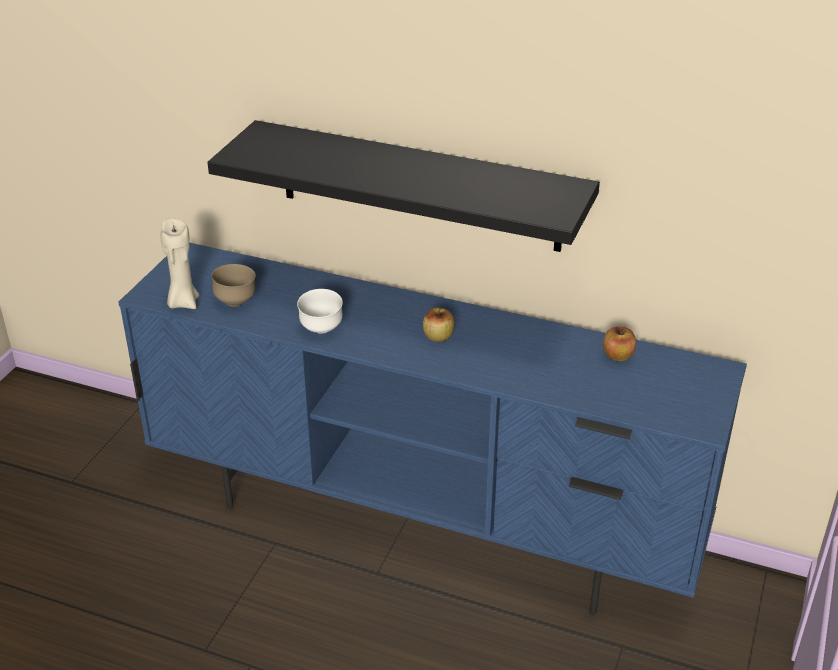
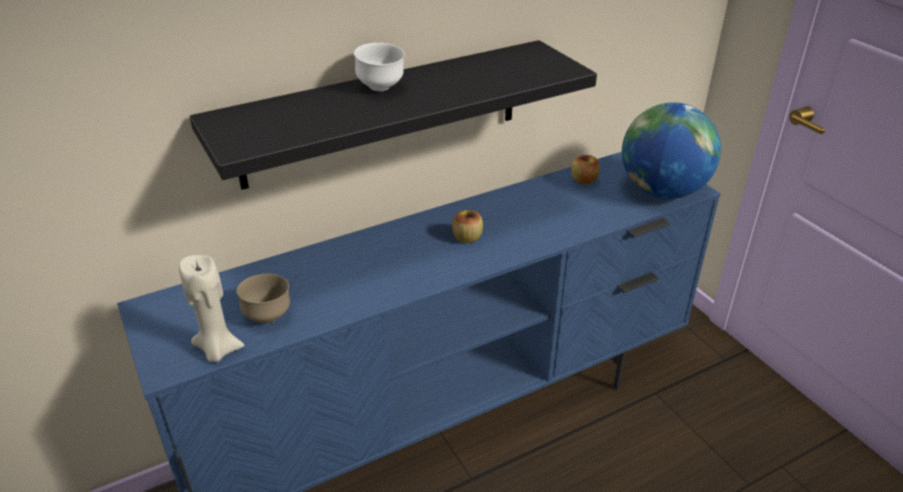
camera: 50 degrees left, 0 degrees up
white bowl [297,289,343,334] -> white bowl moved to [354,43,405,91]
none -> globe [622,102,721,199]

